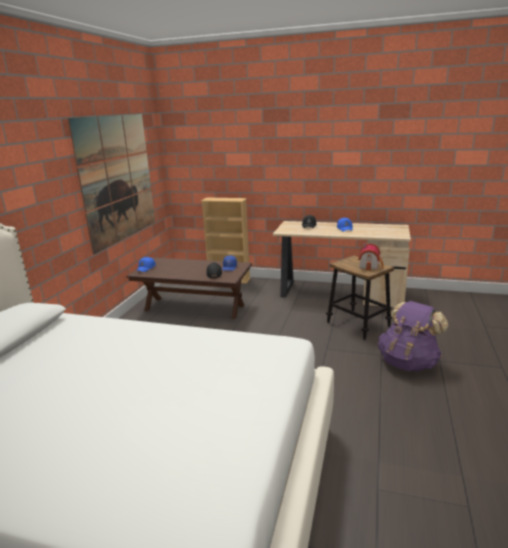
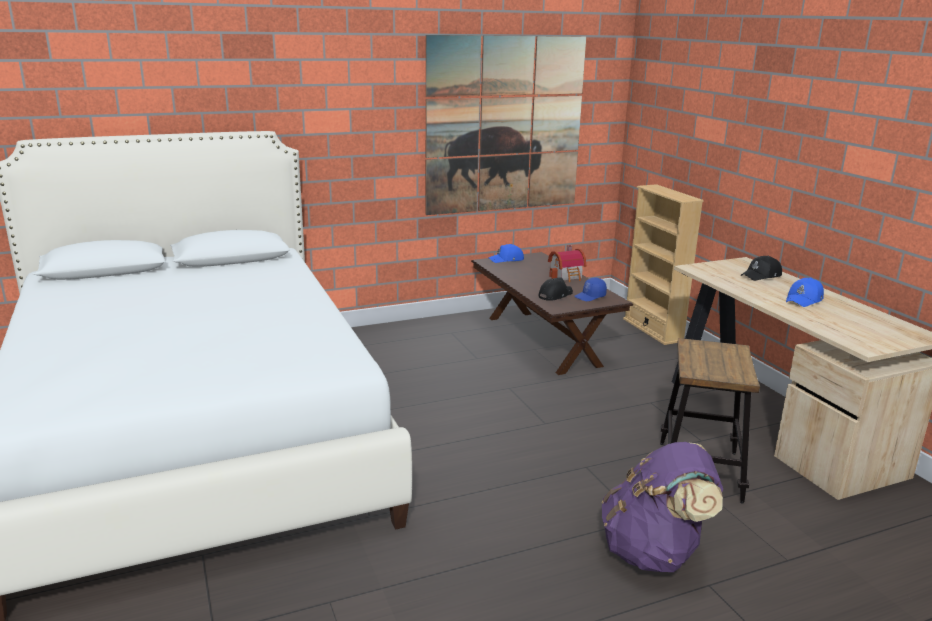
camera: 50 degrees right, 0 degrees up
toy house [358,243,384,270] -> toy house moved to [548,245,586,282]

